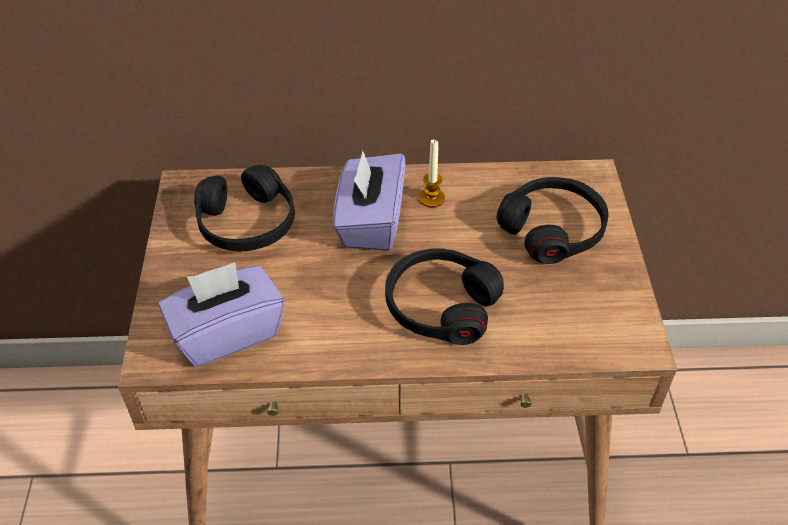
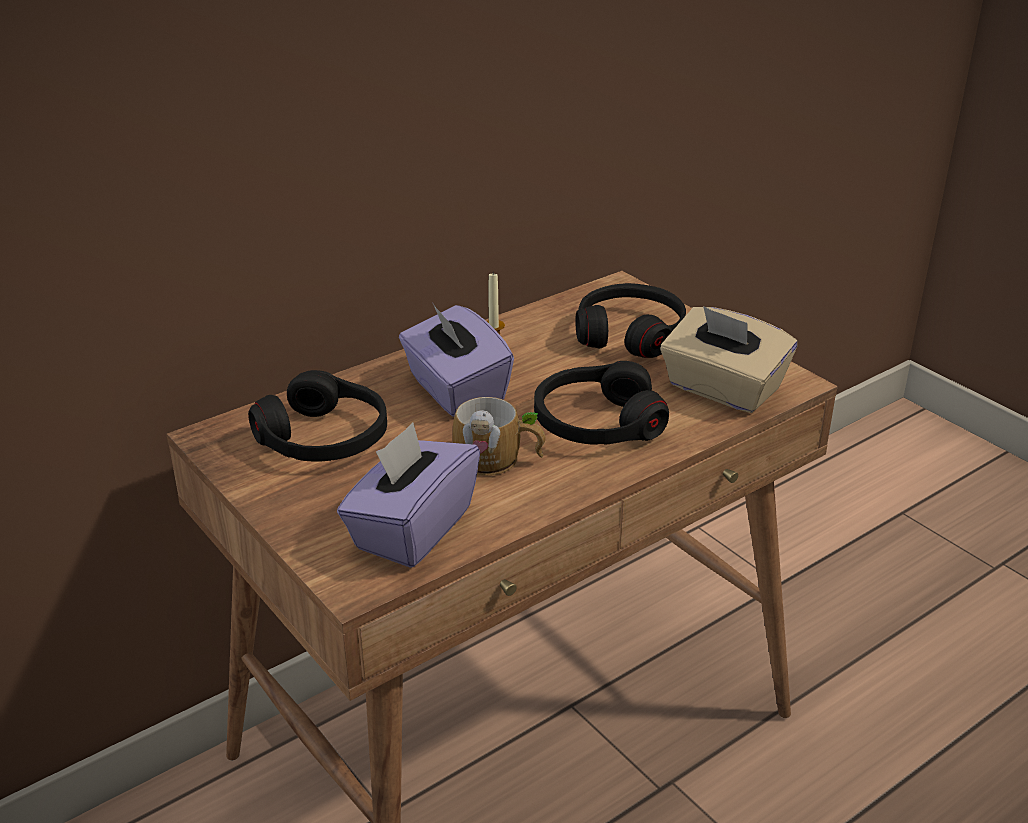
camera: 35 degrees left, 15 degrees down
none -> mug [452,397,546,475]
none -> beige tissue box [660,306,797,413]

